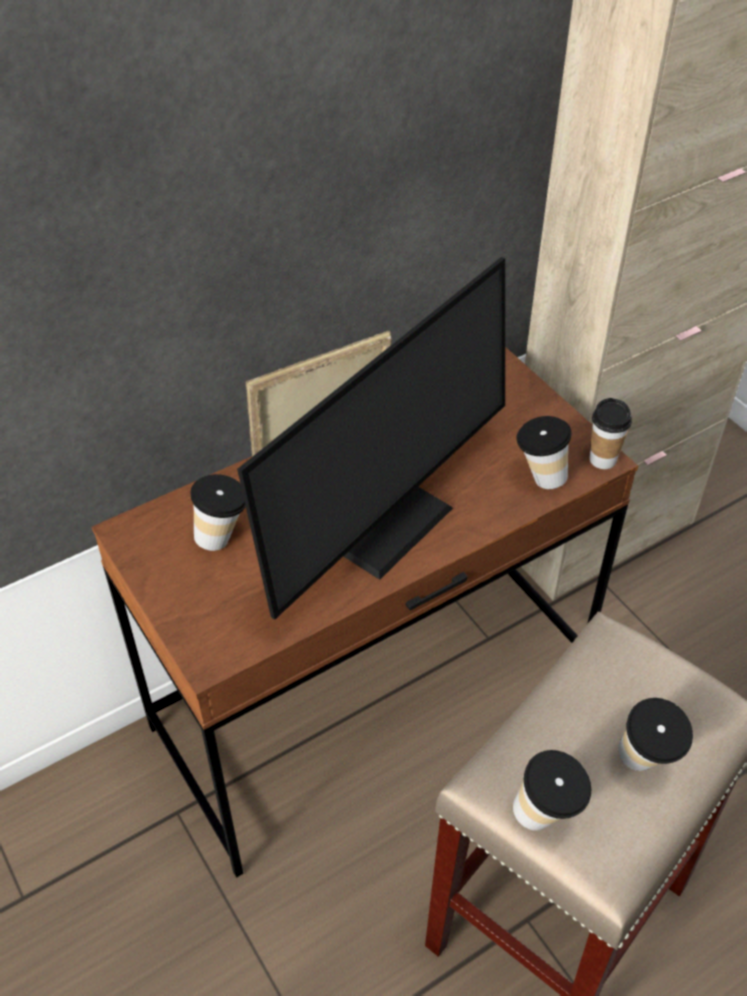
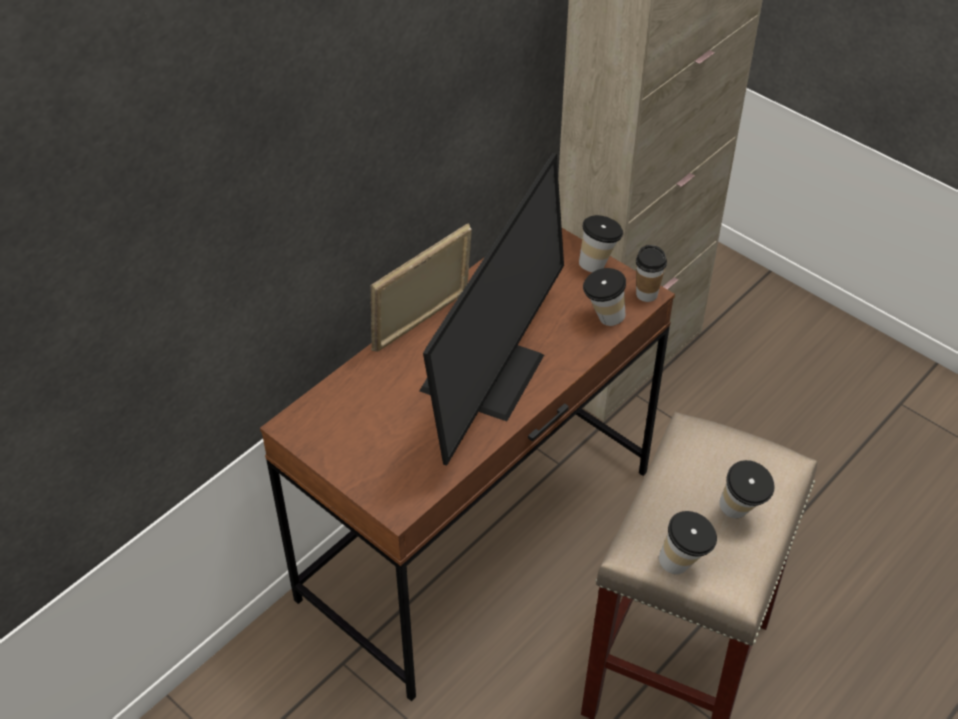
camera: 15 degrees left, 0 degrees up
cup [190,474,246,551] -> cup moved to [579,215,623,272]

